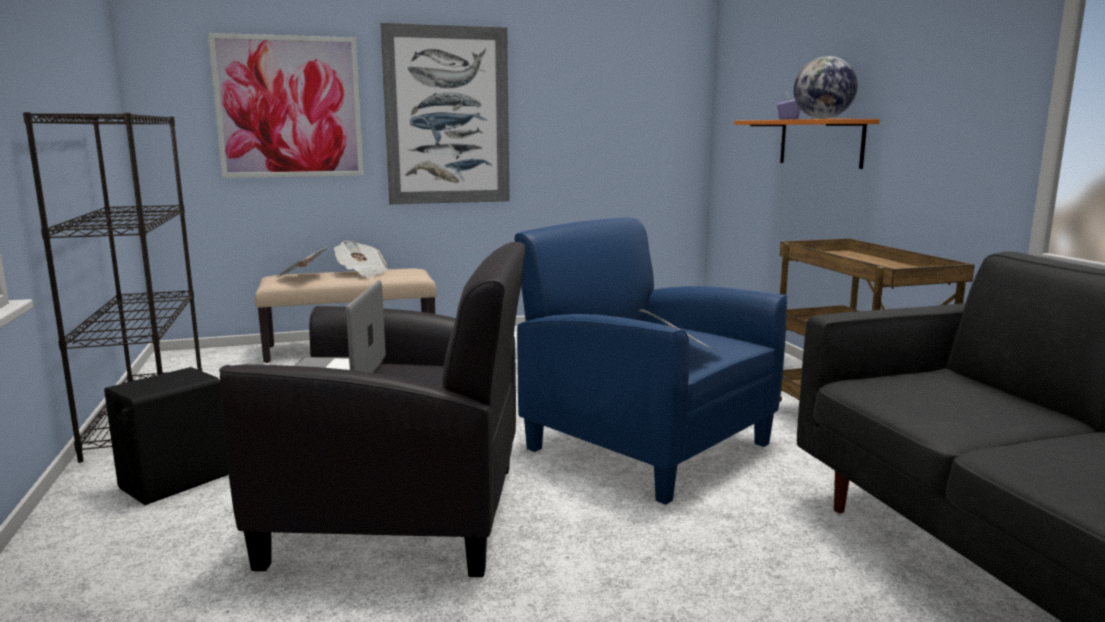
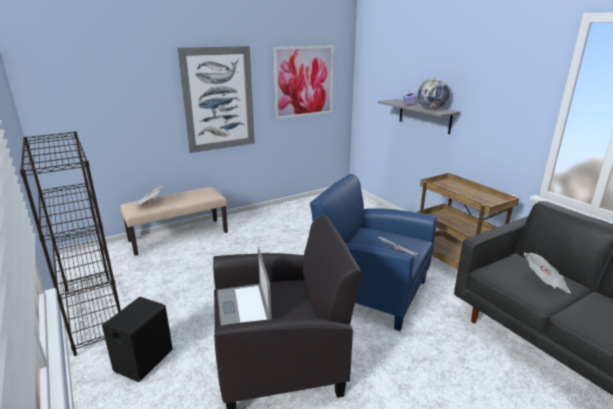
camera: 15 degrees left, 10 degrees up
picture [208,33,364,178] -> picture moved to [273,45,334,119]
newspaper [334,241,389,278] -> newspaper moved to [524,253,571,294]
orange shelf [734,119,880,169] -> grey shelf [378,99,461,134]

